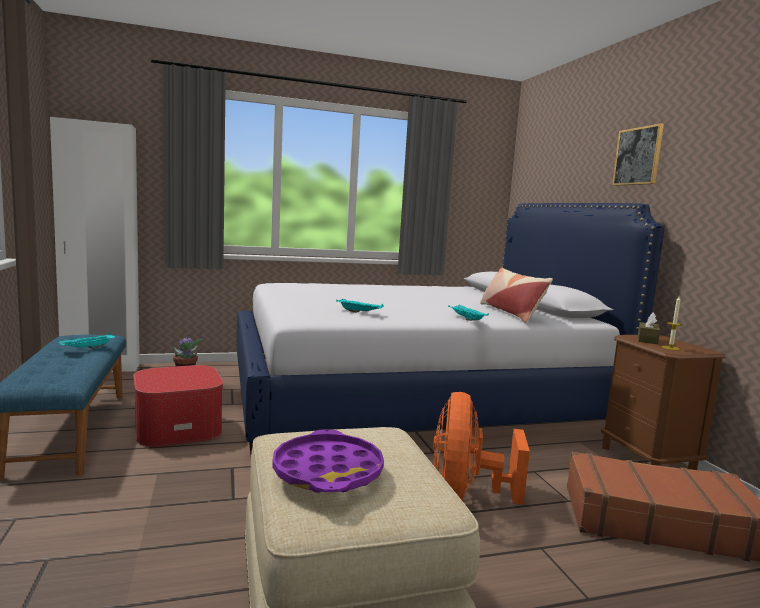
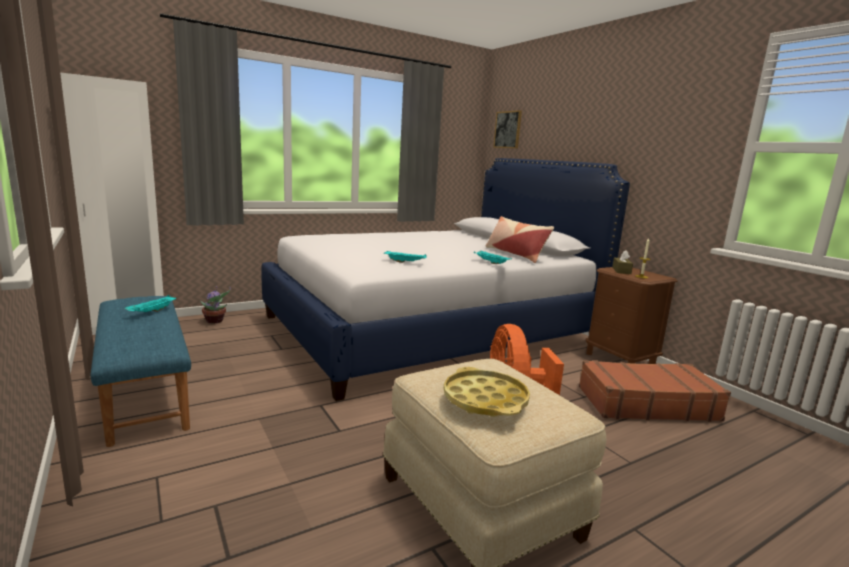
camera: 15 degrees left, 5 degrees up
ottoman [133,365,223,447] -> none
purple tray [272,429,384,493] -> yellow tray [444,367,530,417]
picture [612,123,664,186] -> picture moved to [493,110,522,148]

